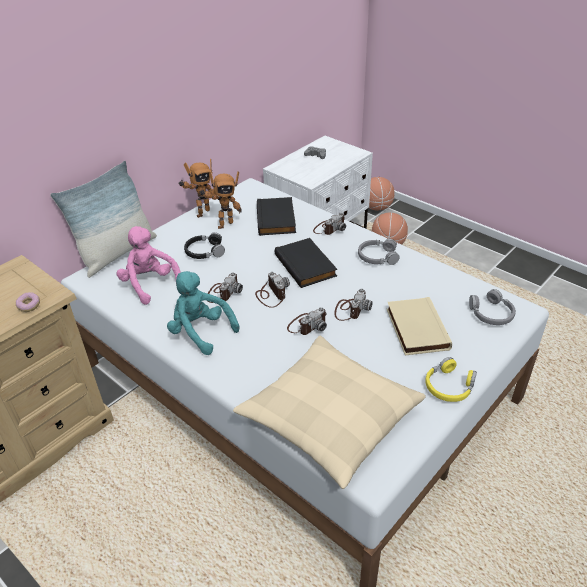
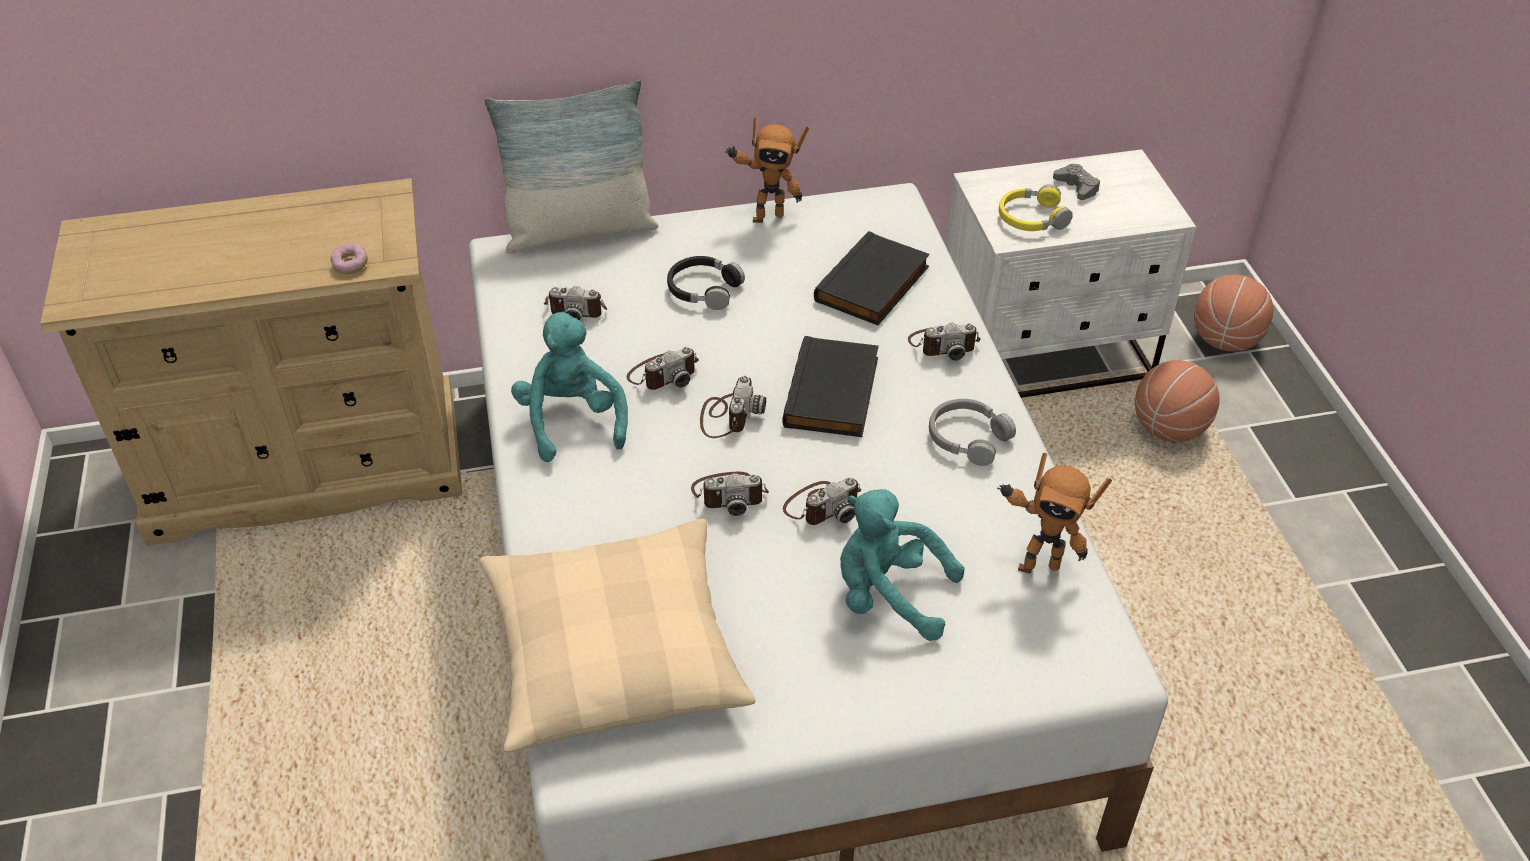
camera: 35 degrees right, 5 degrees up
pink plush toy [117,226,181,305] -> camera [544,286,607,321]
toy robot [199,171,242,229] -> toy robot moved to [997,453,1112,573]
beige book [387,297,452,355] -> turquoise plush toy [840,489,964,641]
yellow headphones [425,357,477,402] -> yellow headphones moved to [999,185,1073,231]
grey headphones [469,289,516,325] -> none

